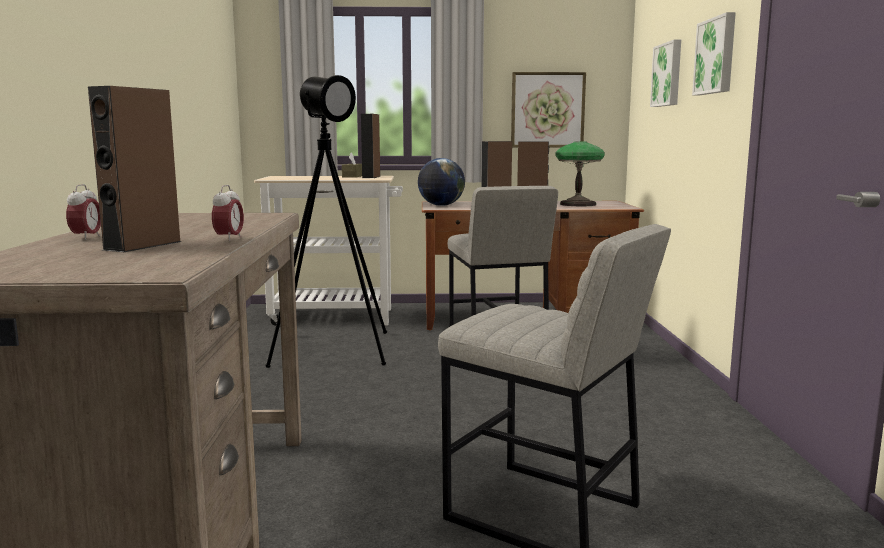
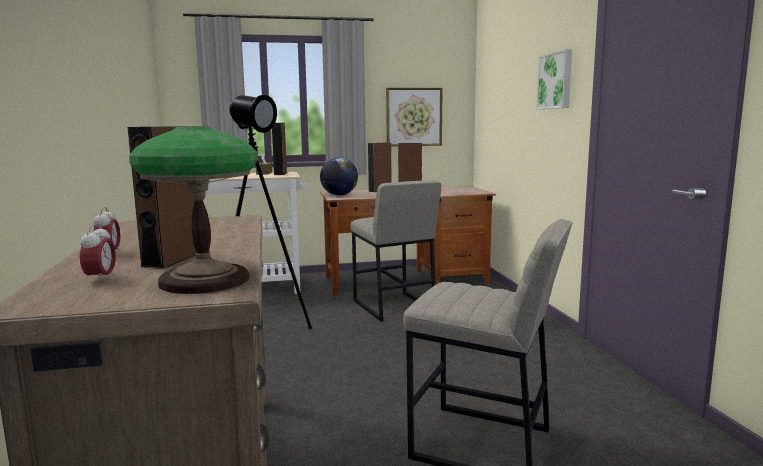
camera: 10 degrees left, 0 degrees up
alarm clock [212,185,244,241] -> alarm clock moved to [80,223,116,283]
table lamp [555,141,605,206] -> table lamp moved to [129,126,258,294]
picture [650,40,681,107] -> none

